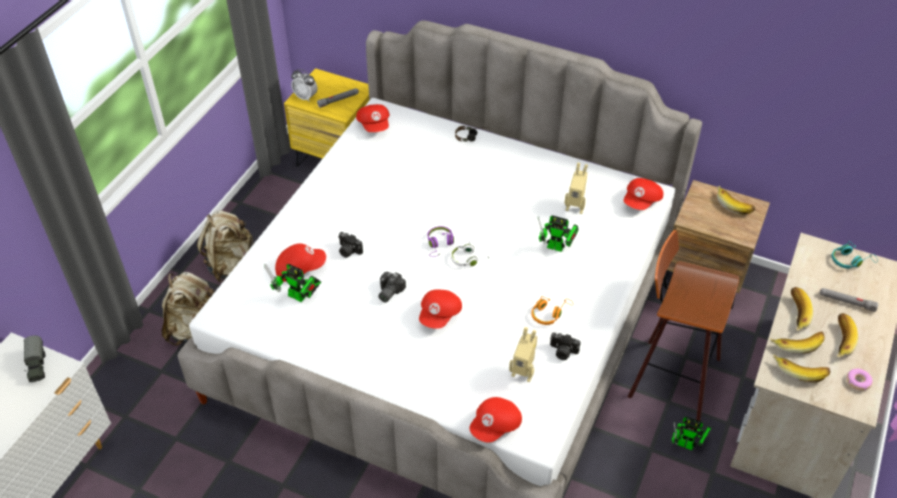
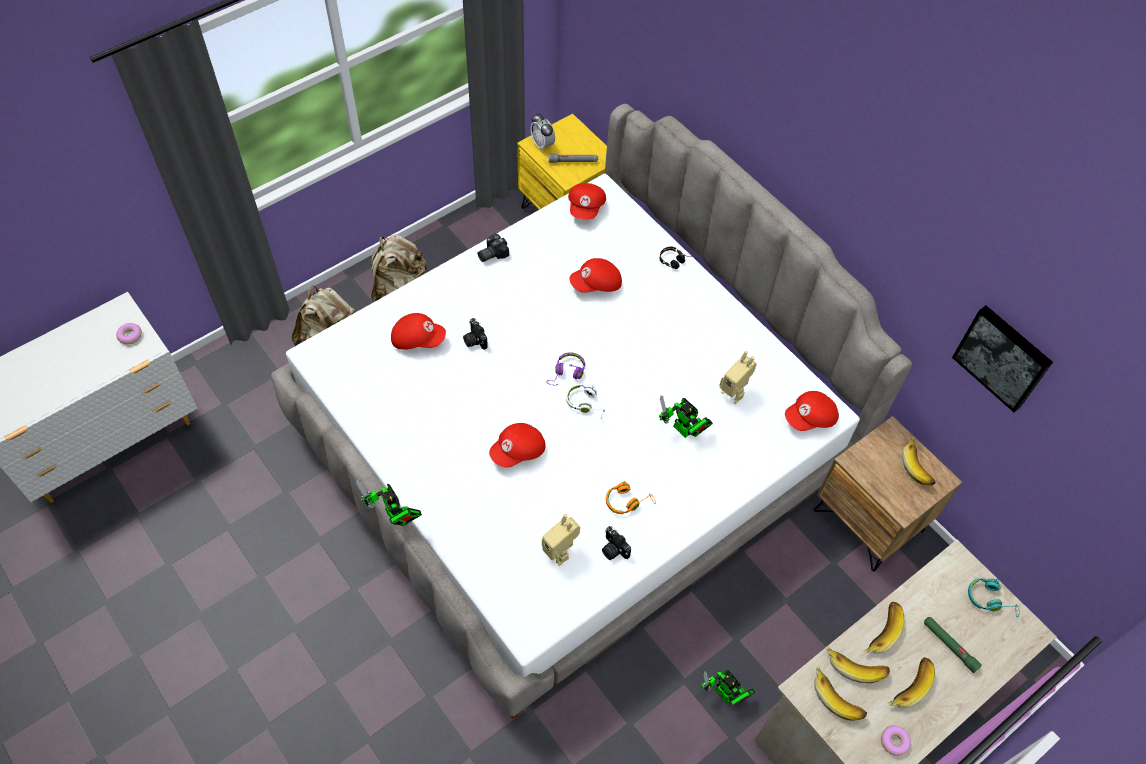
camera: 25 degrees right, 10 degrees up
toy truck [24,335,46,382] -> donut [116,323,142,345]
toy robot [264,264,321,302] -> toy robot moved to [356,479,422,526]
camera [378,272,406,302] -> camera moved to [478,234,509,262]
red cap [469,397,522,443] -> red cap moved to [569,258,622,293]
stool [628,230,739,421] -> none
grey flashlight [820,288,878,312] -> green flashlight [924,617,982,673]
none -> picture [952,306,1053,412]

